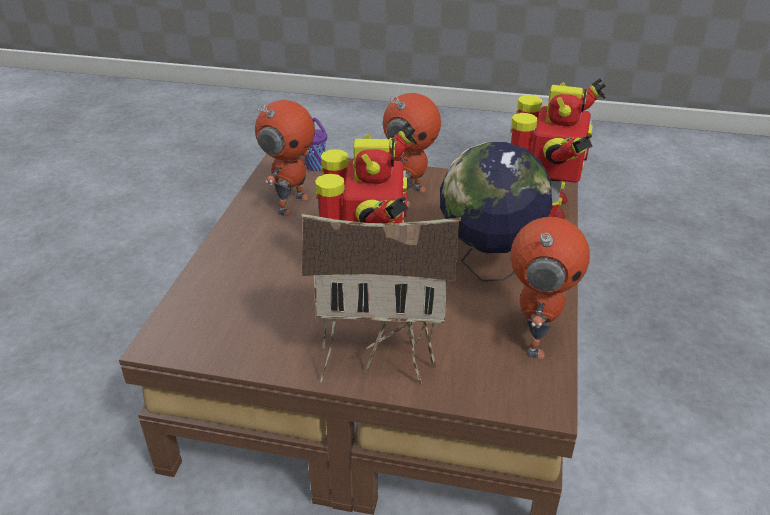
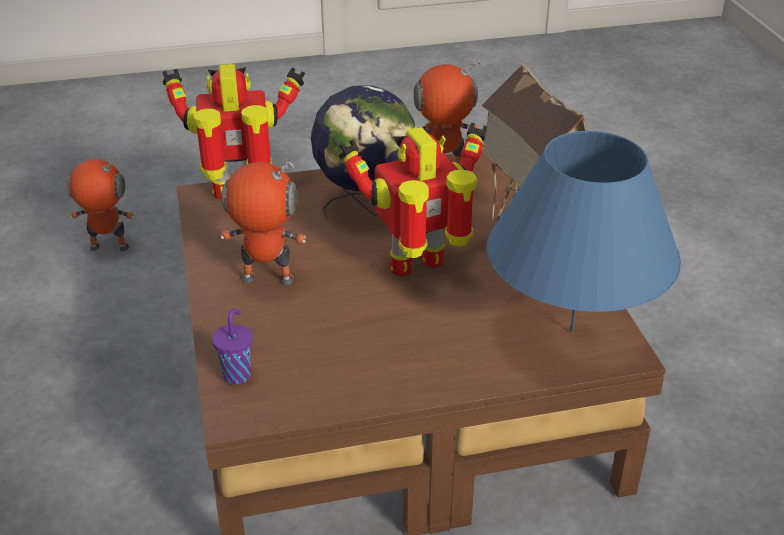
camera: 115 degrees left, 0 degrees up
toy robot [255,100,315,216] -> toy robot moved to [67,158,134,251]
none -> blue table lamp [487,131,681,332]

